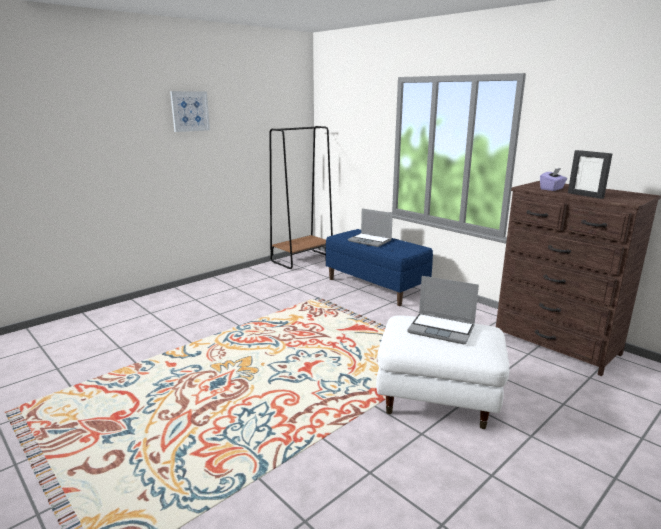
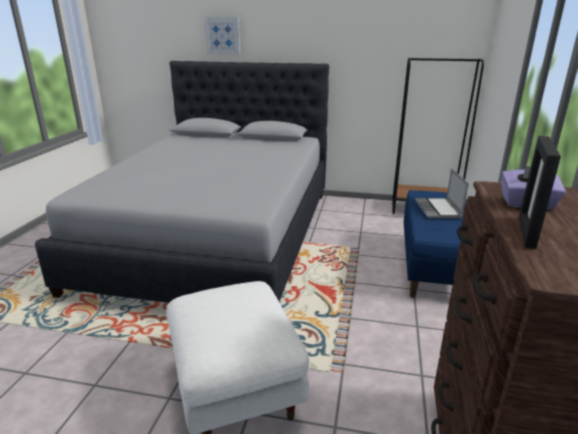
camera: 55 degrees right, 5 degrees up
picture [170,91,210,132] -> picture moved to [204,17,240,55]
laptop [407,276,479,344] -> none
none -> grey bed [35,61,329,303]

